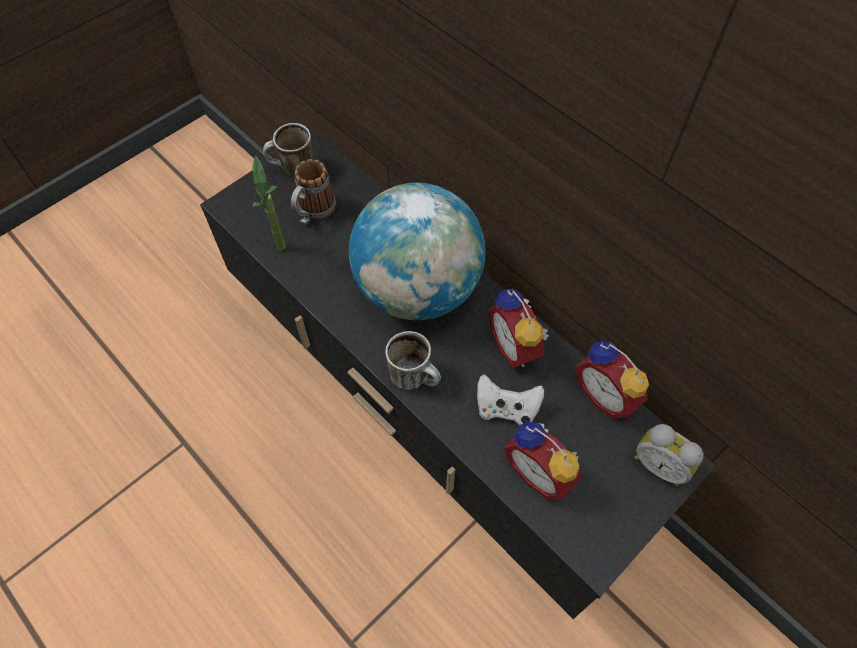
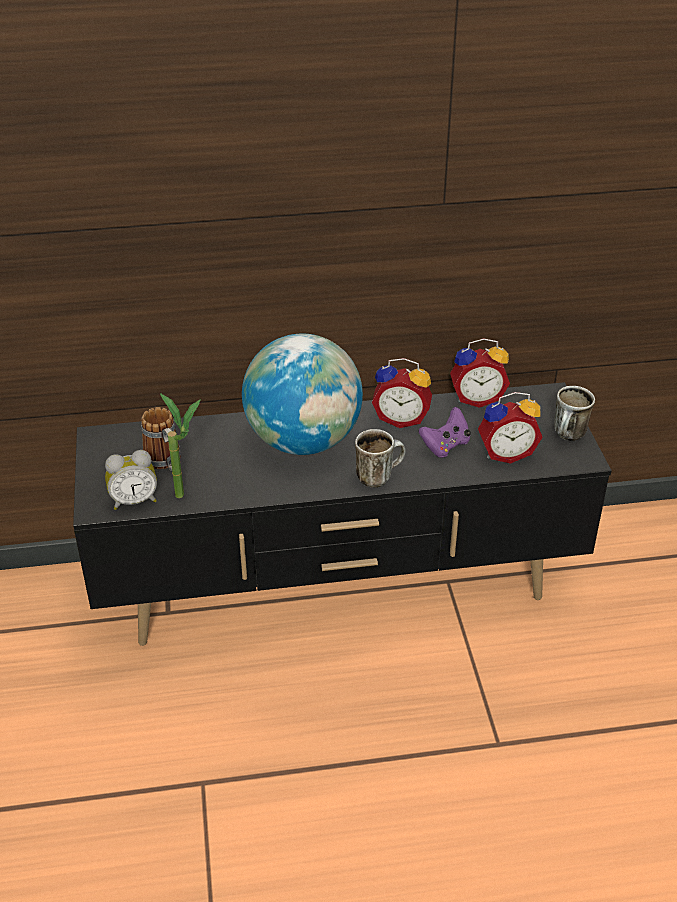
camera: 55 degrees left, 20 degrees down
mug [263,123,314,178] -> mug moved to [554,386,595,441]
white game controller [477,374,544,426] -> purple game controller [418,407,471,458]
alarm clock [634,424,704,487] -> alarm clock moved to [105,450,157,510]

